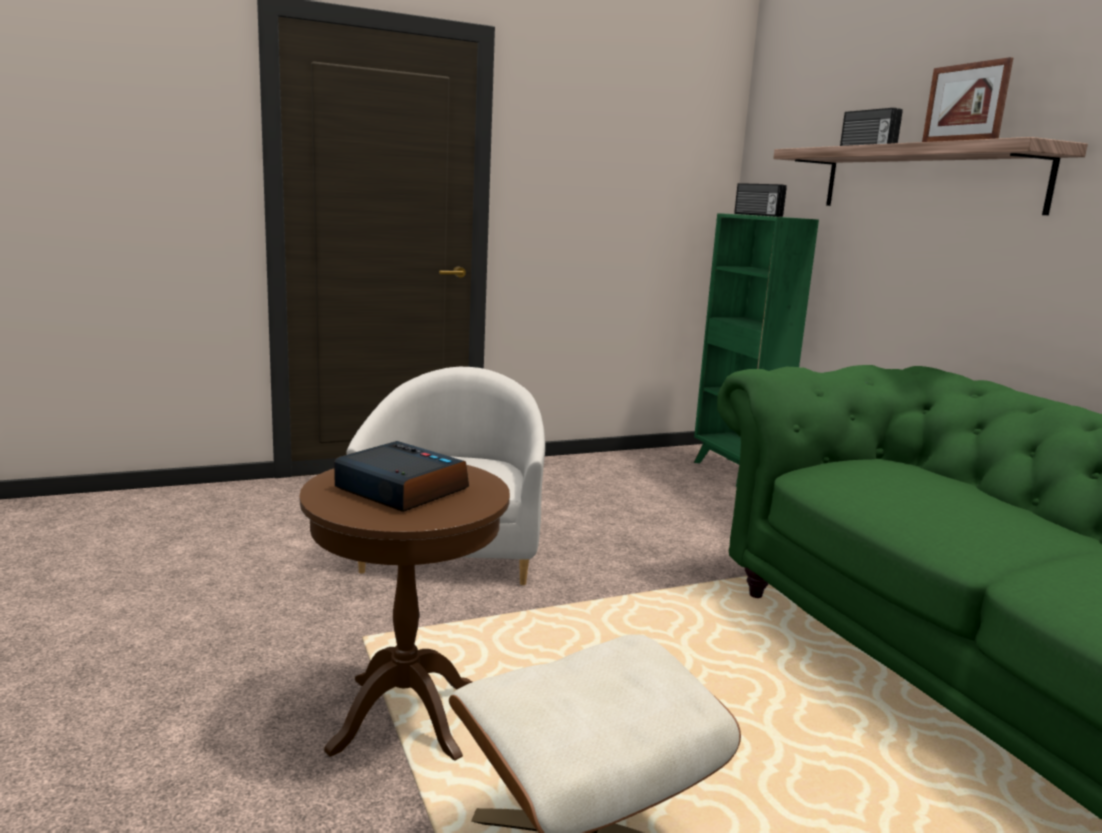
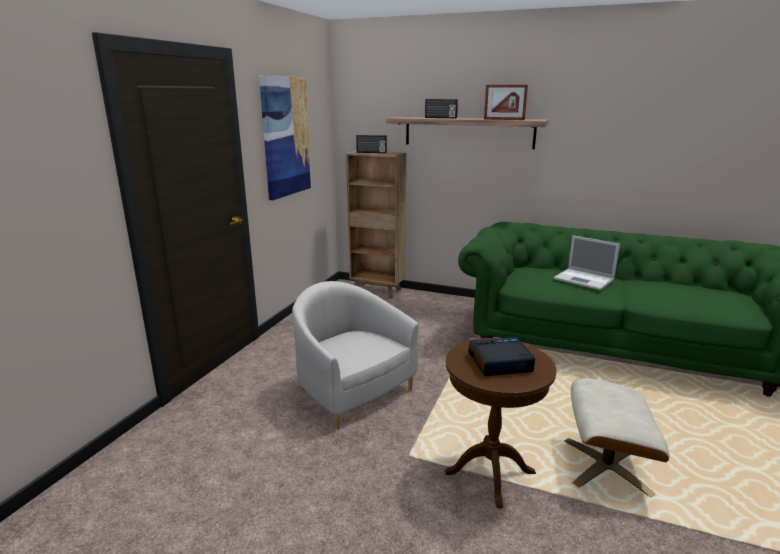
camera: 45 degrees left, 5 degrees up
green bookcase [694,213,819,487] -> brown bookcase [346,151,406,299]
none -> picture [259,75,312,200]
none -> laptop [553,235,620,290]

